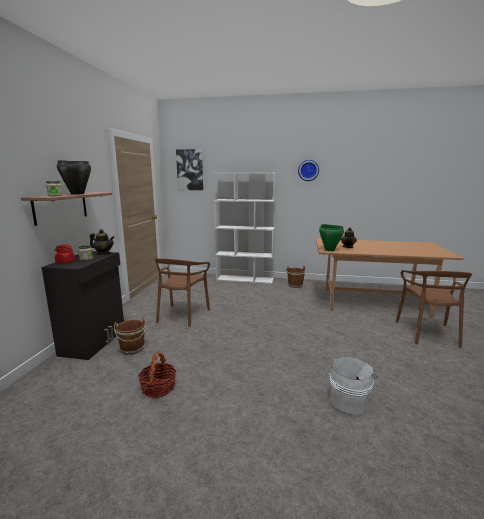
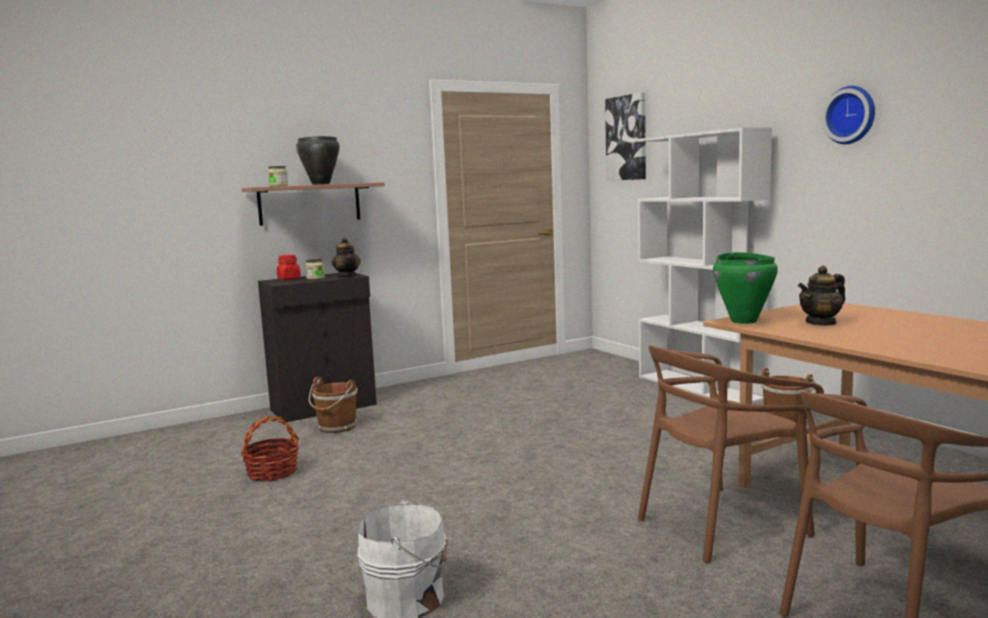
camera: 50 degrees right, 5 degrees down
brown chair [155,258,210,327] -> brown chair moved to [638,345,824,563]

